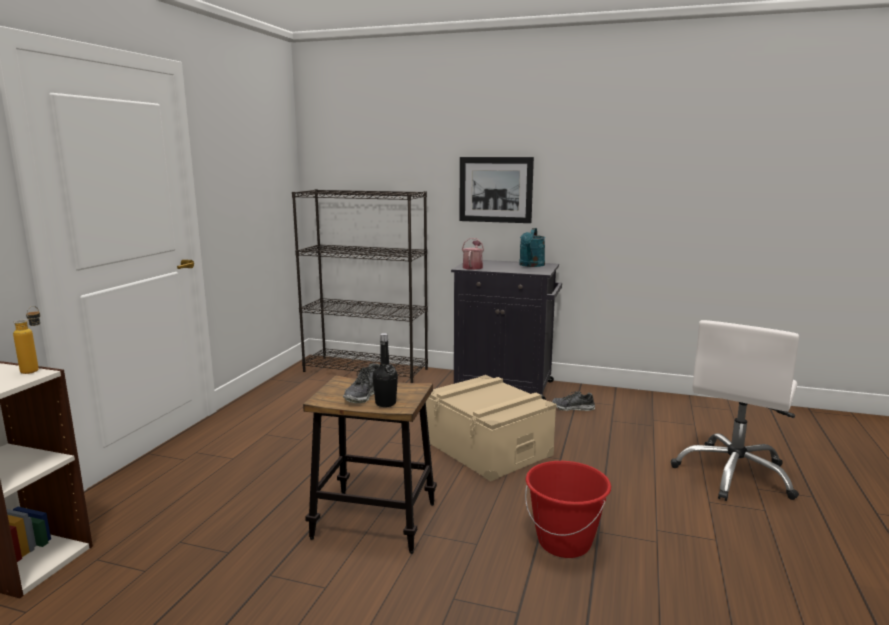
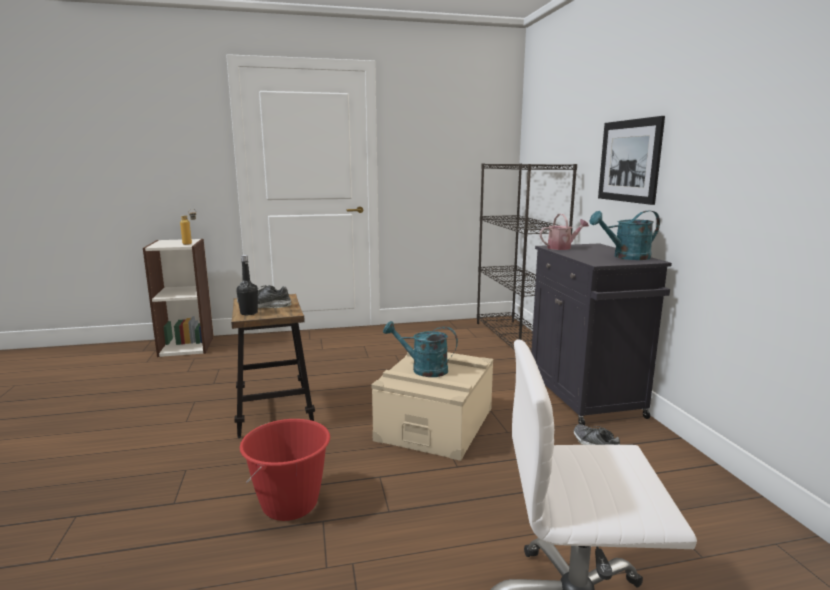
camera: 60 degrees right, 0 degrees up
none -> turquoise watering can [383,321,458,377]

